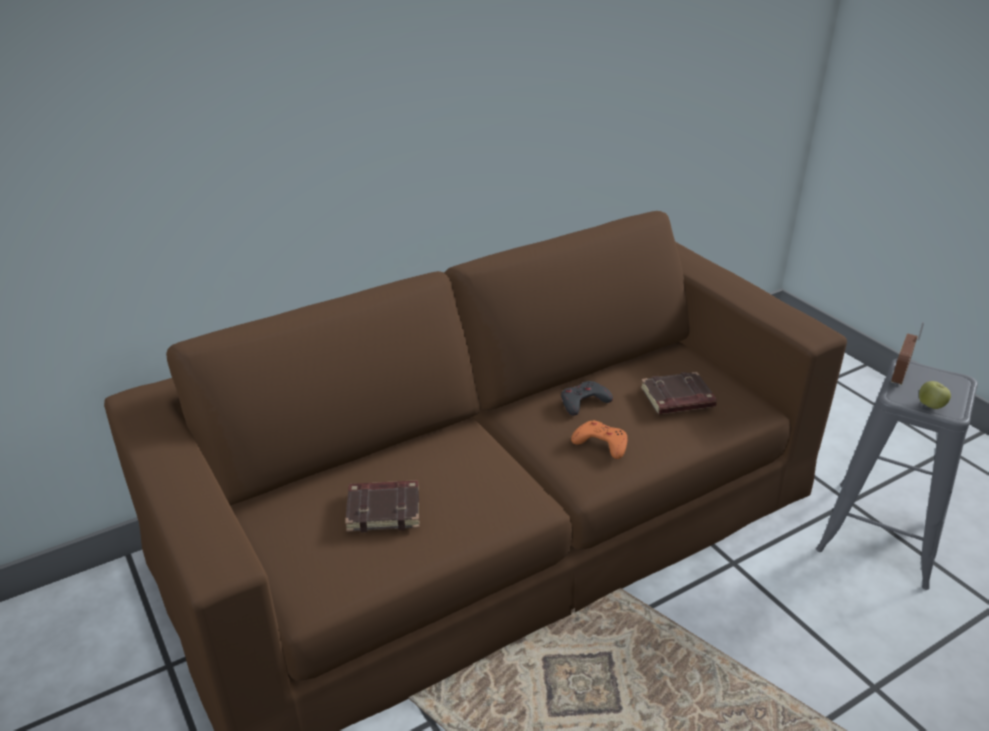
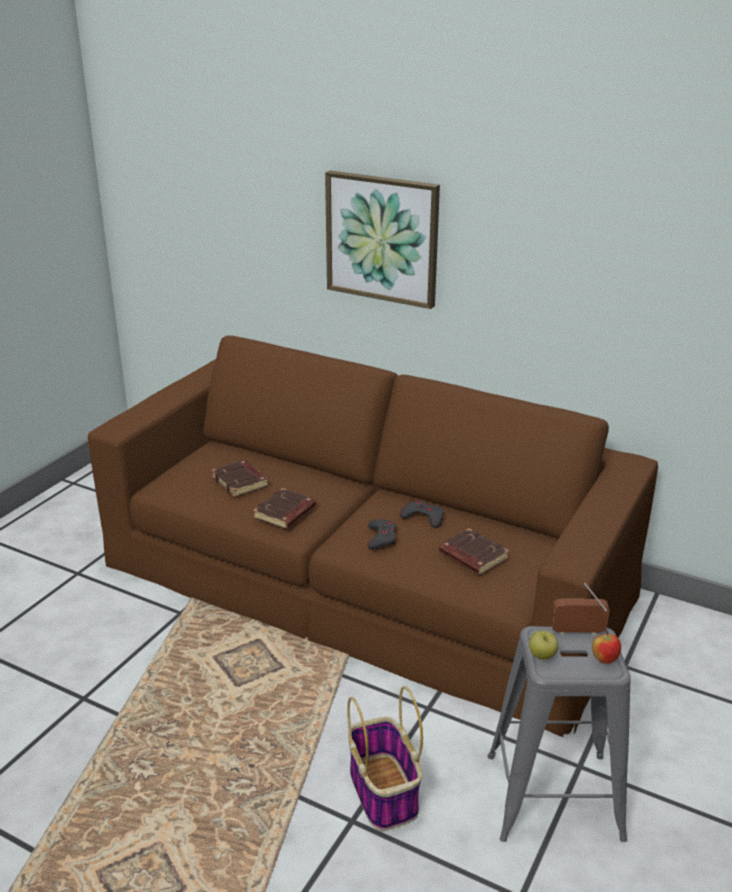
camera: 60 degrees right, 5 degrees down
orange game controller [571,420,627,459] -> grey game controller [367,519,396,550]
none -> brown book [253,488,316,529]
none -> picture [325,170,440,309]
none -> basket [347,686,423,831]
none -> apple [592,632,621,664]

